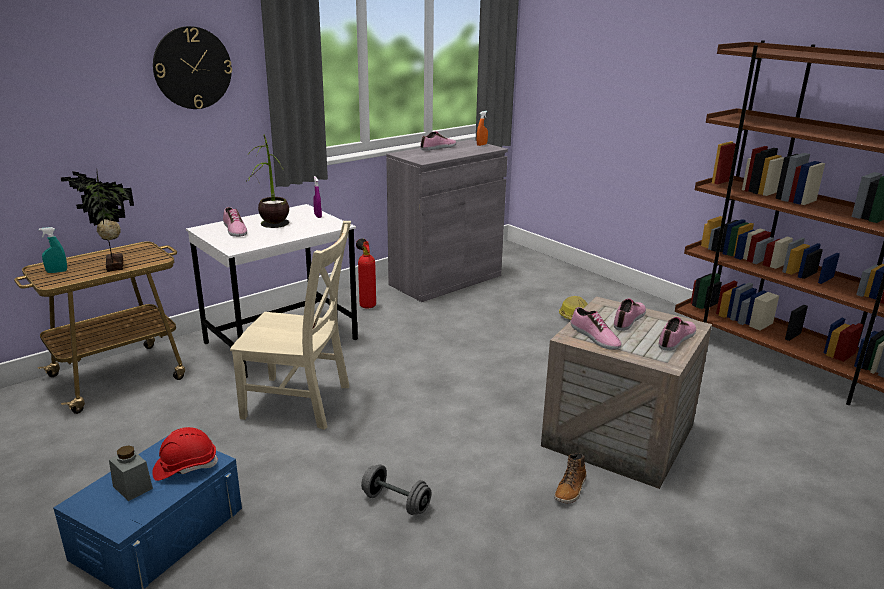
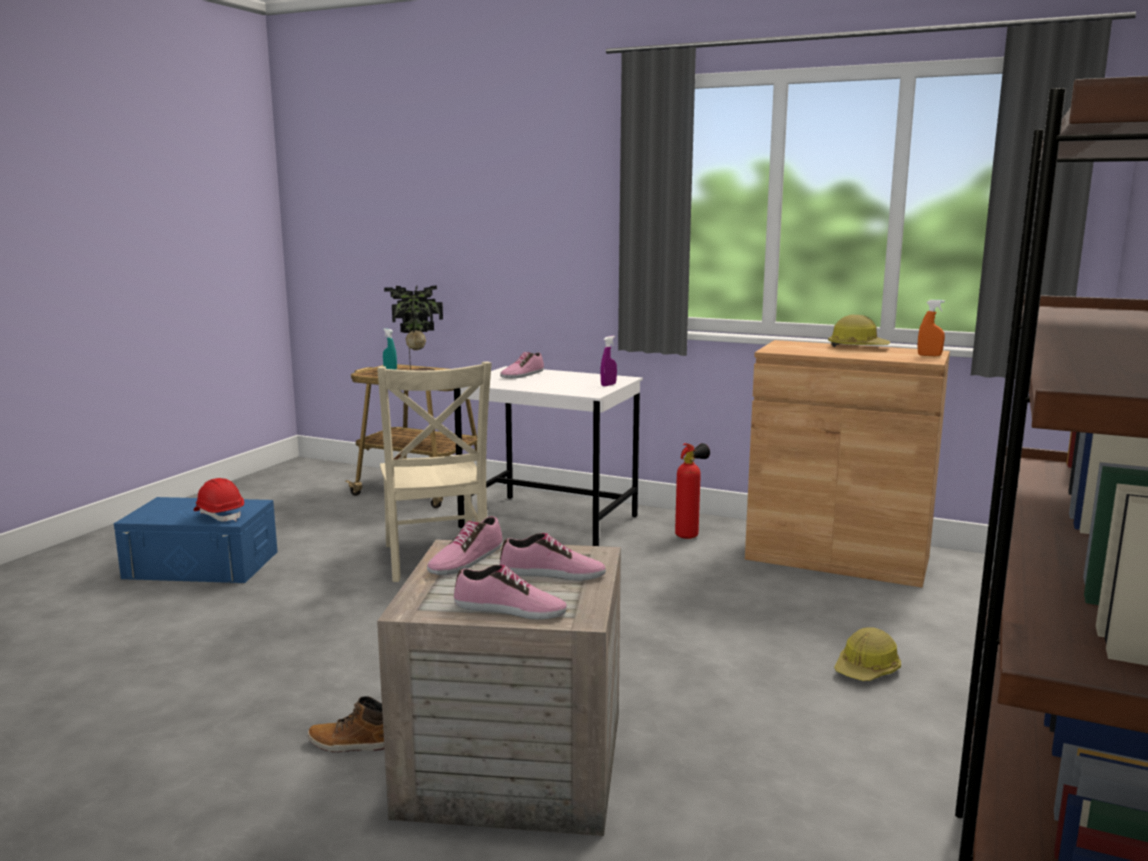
camera: 65 degrees right, 10 degrees down
grey jar [109,445,153,501] -> none
wall clock [153,26,232,109] -> none
potted plant [247,134,289,228] -> none
grey dumbbell [361,465,431,515] -> none
grey cabinet [386,140,508,302] -> brown cabinet [745,340,950,588]
shoe [420,131,457,151] -> hard hat [828,315,890,347]

